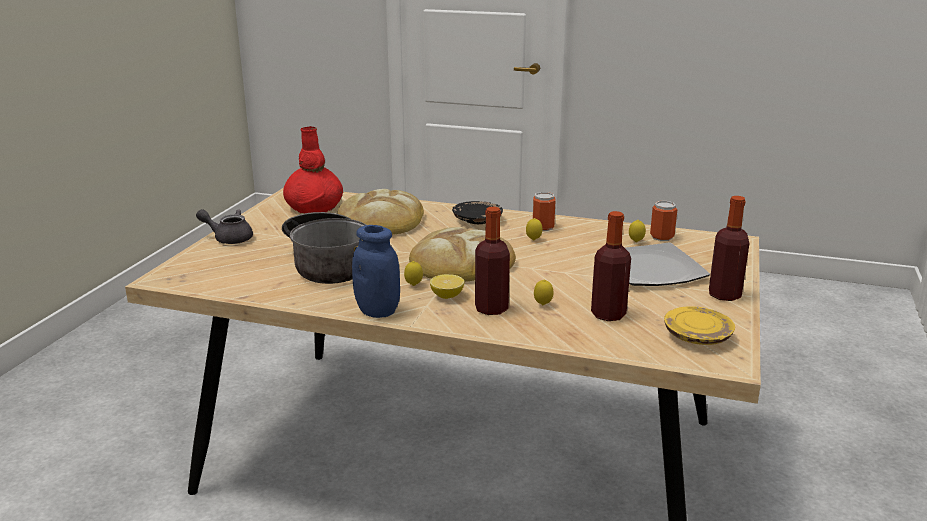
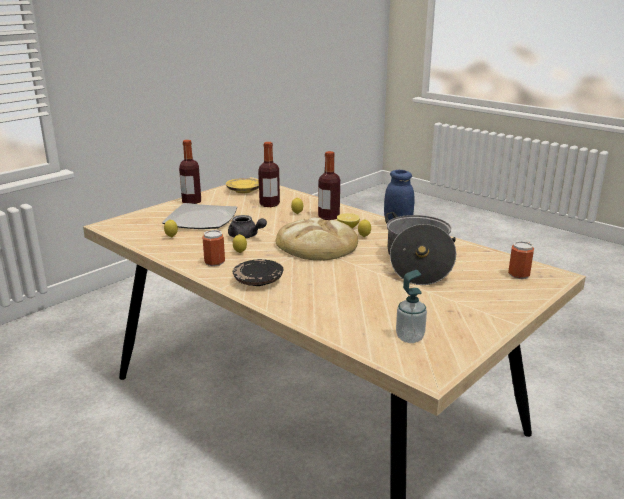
camera: 155 degrees left, 0 degrees up
grey teapot [196,209,253,244] -> grey teapot moved to [228,215,267,238]
red vase [283,126,343,213] -> soap dispenser [396,270,427,343]
bread [337,189,424,235] -> none
can [650,201,677,241] -> can moved to [508,241,534,279]

